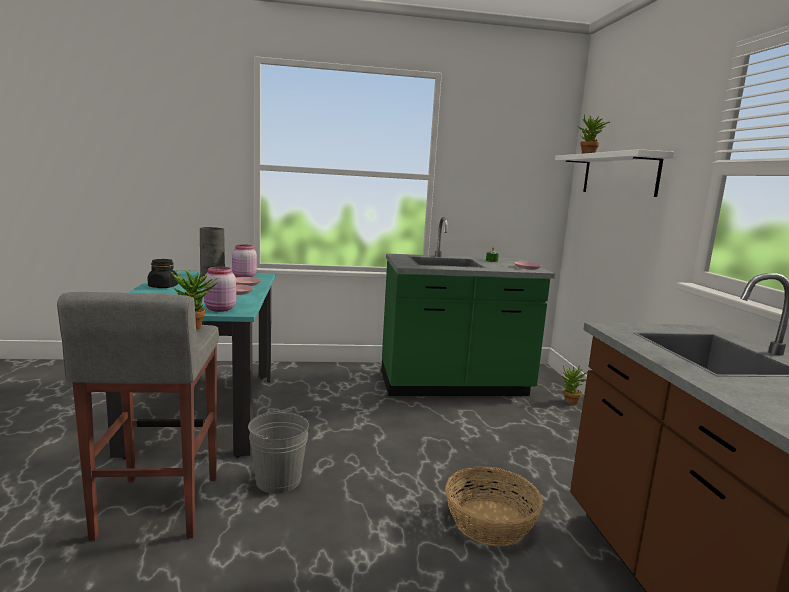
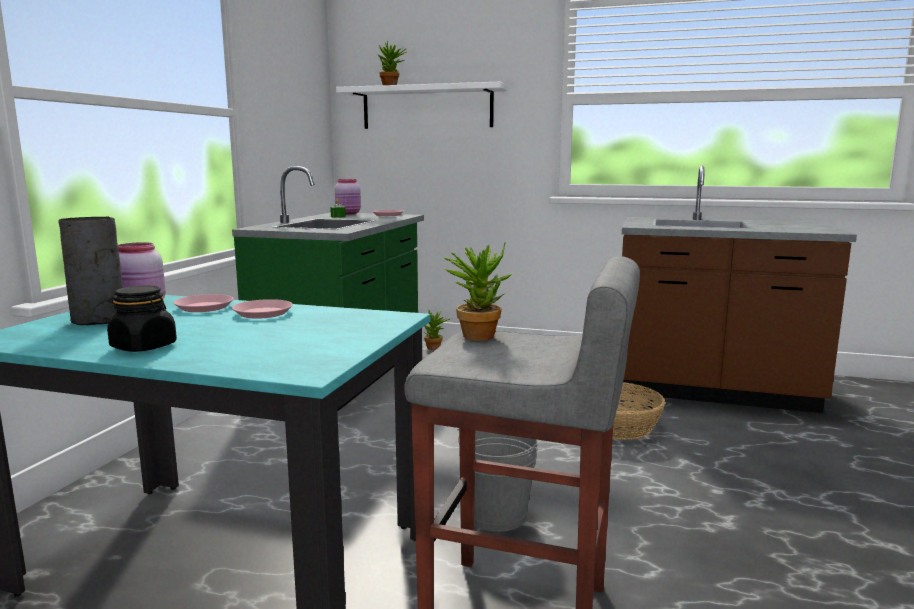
camera: 65 degrees left, 0 degrees up
pink jar [203,267,236,312] -> pink jar moved to [335,179,361,215]

